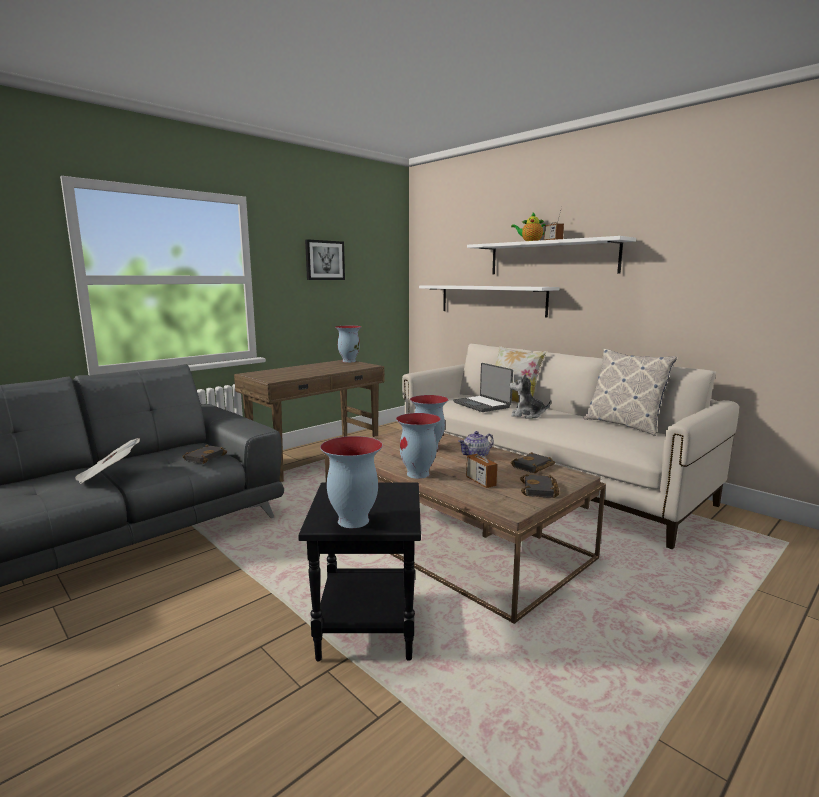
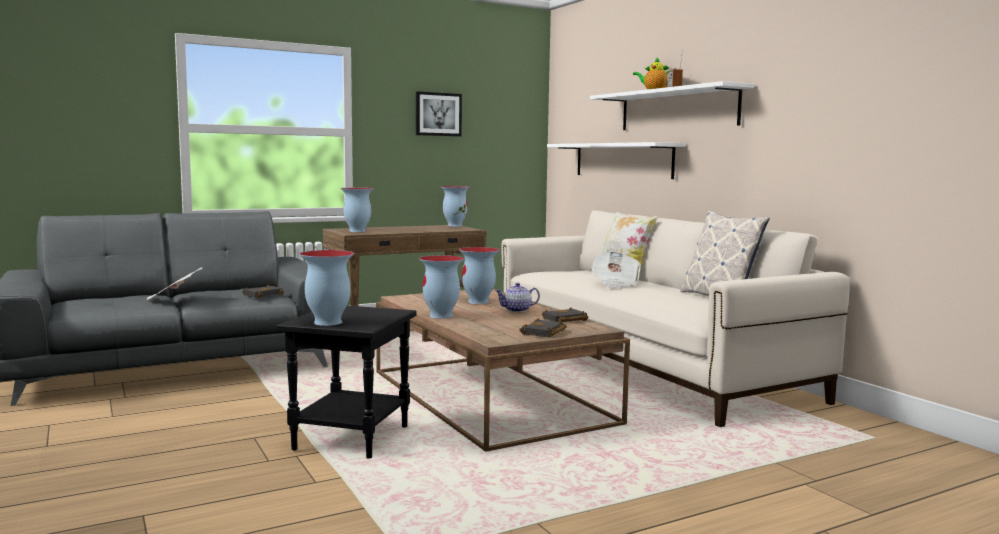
camera: 15 degrees right, 5 degrees down
laptop [453,363,513,412] -> none
radio [466,435,497,488] -> none
plush toy [510,374,551,419] -> newspaper [591,251,641,288]
none -> vase [341,188,374,232]

